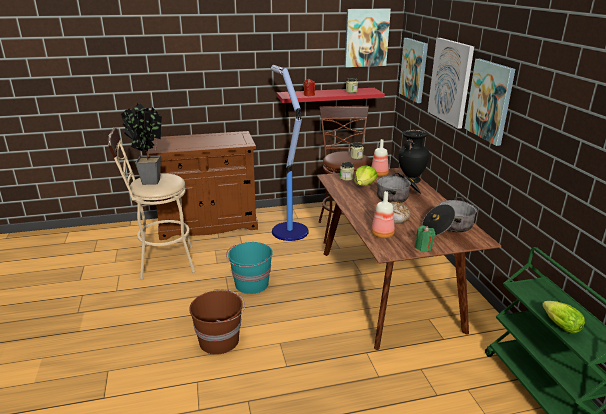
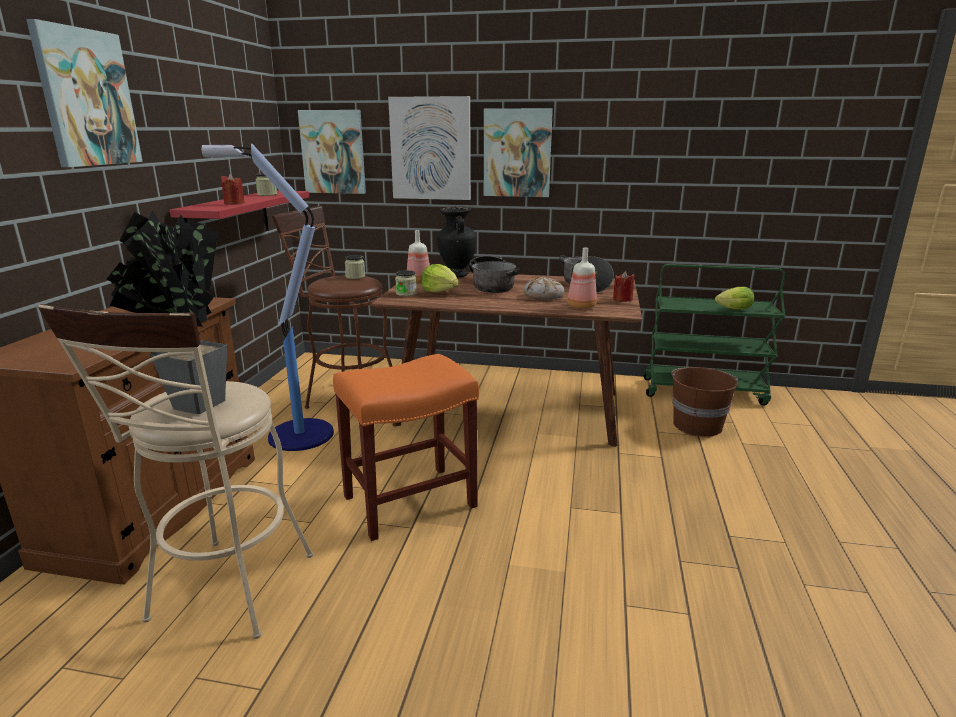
camera: 65 degrees left, 5 degrees down
brown bucket [189,289,245,355] -> brown bucket moved to [671,367,738,437]
turquoise bucket [226,242,273,294] -> orange stool [333,354,479,541]
picture [345,8,391,67] -> picture moved to [26,19,143,167]
green candle [415,226,435,252] -> red candle [613,271,635,302]

